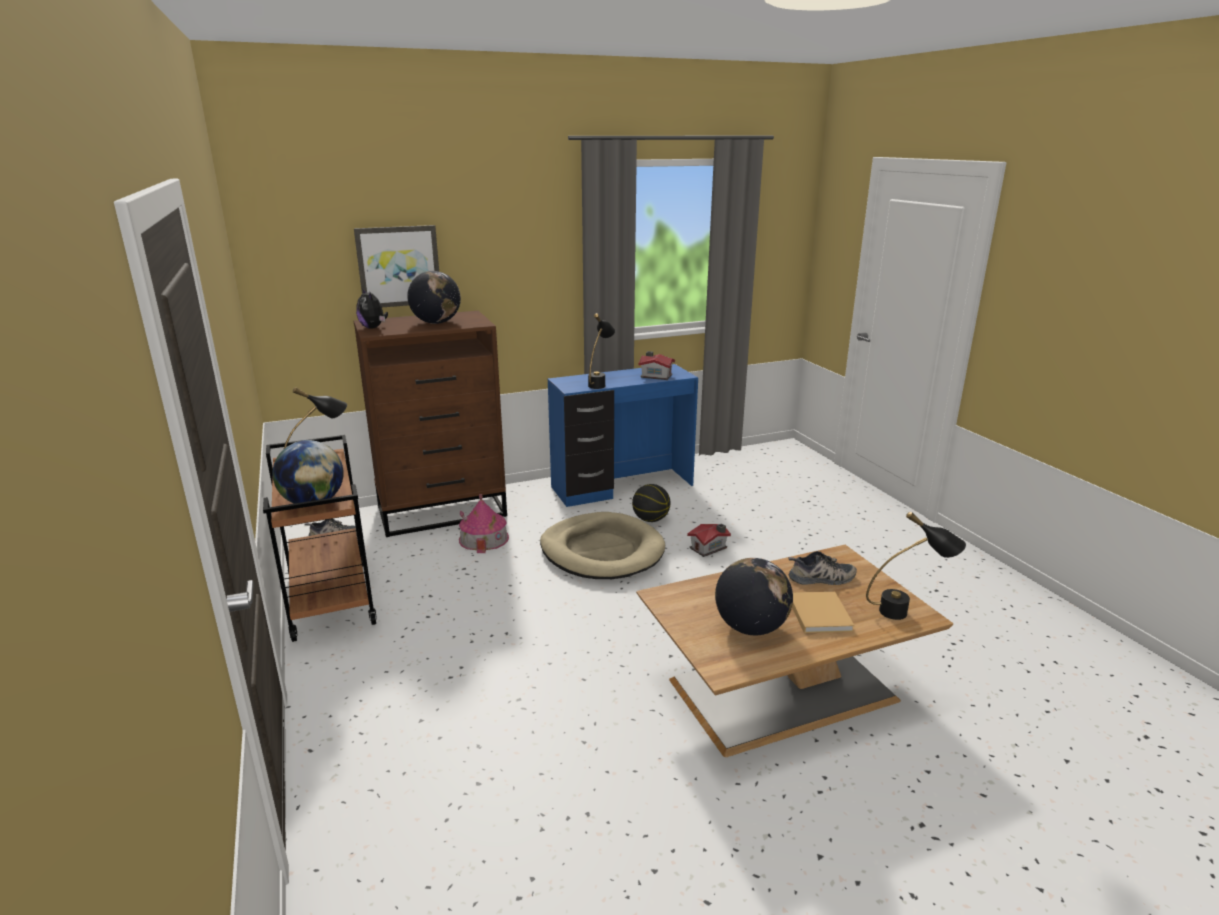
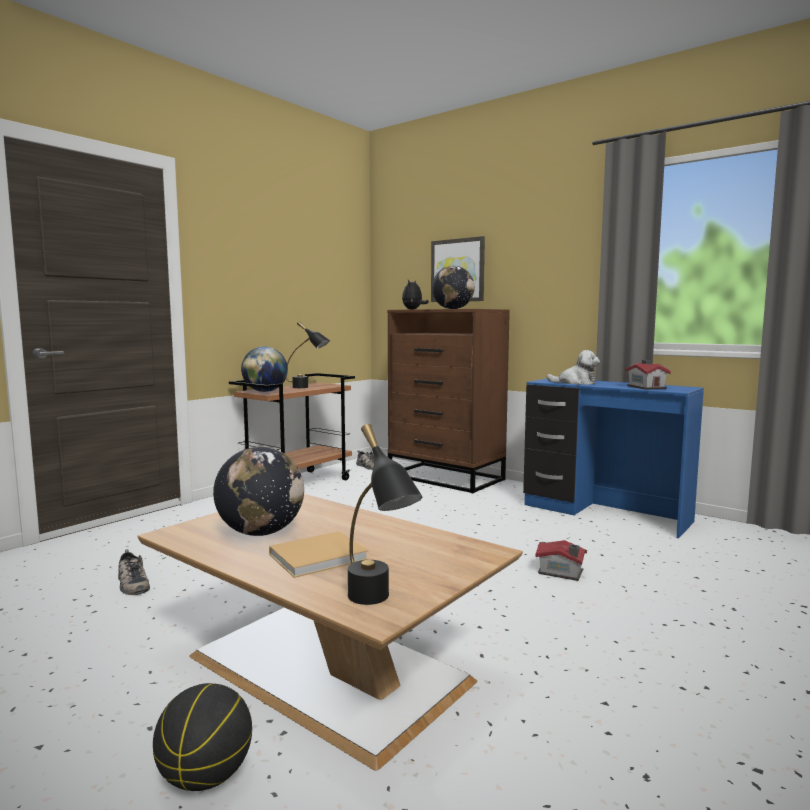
camera: 60 degrees right, 15 degrees down
toy house [459,494,509,553] -> none
beige dog bed [540,512,665,579] -> none
black table lamp [588,313,615,389] -> plush toy [547,350,600,385]
basketball [632,484,670,522] -> basketball moved to [153,683,252,791]
shoe [789,551,857,585] -> shoe moved to [118,549,150,595]

